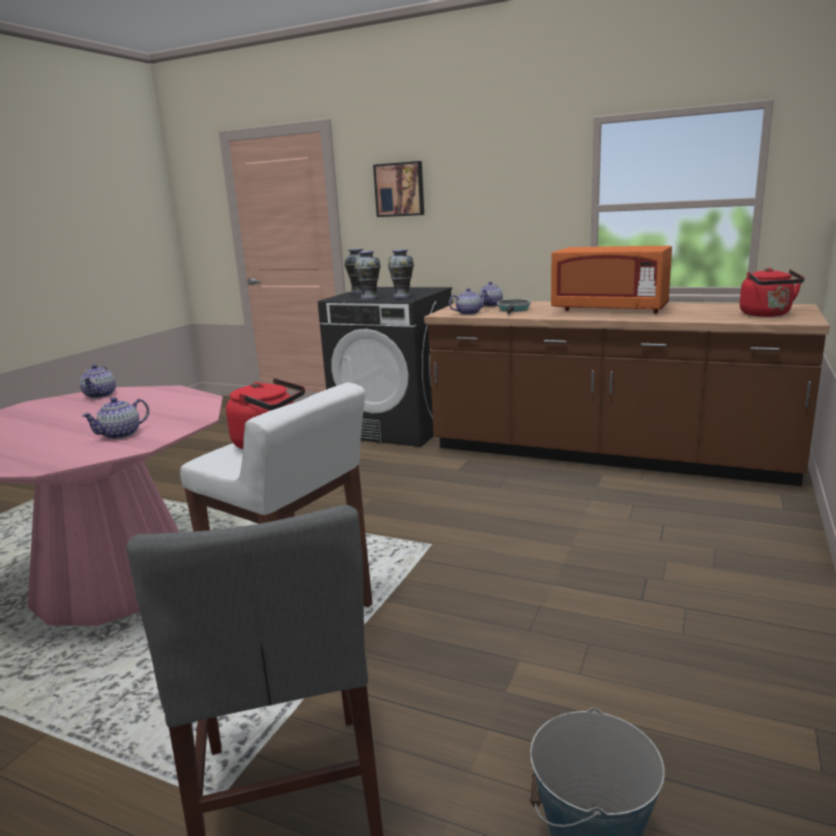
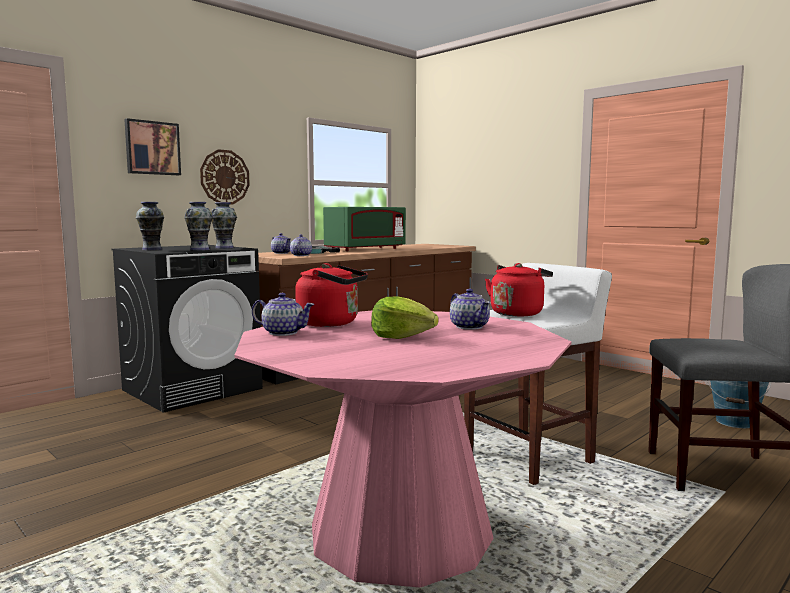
camera: 70 degrees left, 10 degrees down
orange microwave [551,246,672,313] -> green microwave [323,207,406,251]
red kettle [739,267,805,317] -> red kettle moved to [295,263,368,327]
none -> wall clock [200,149,250,205]
none -> lettuce [371,296,439,339]

